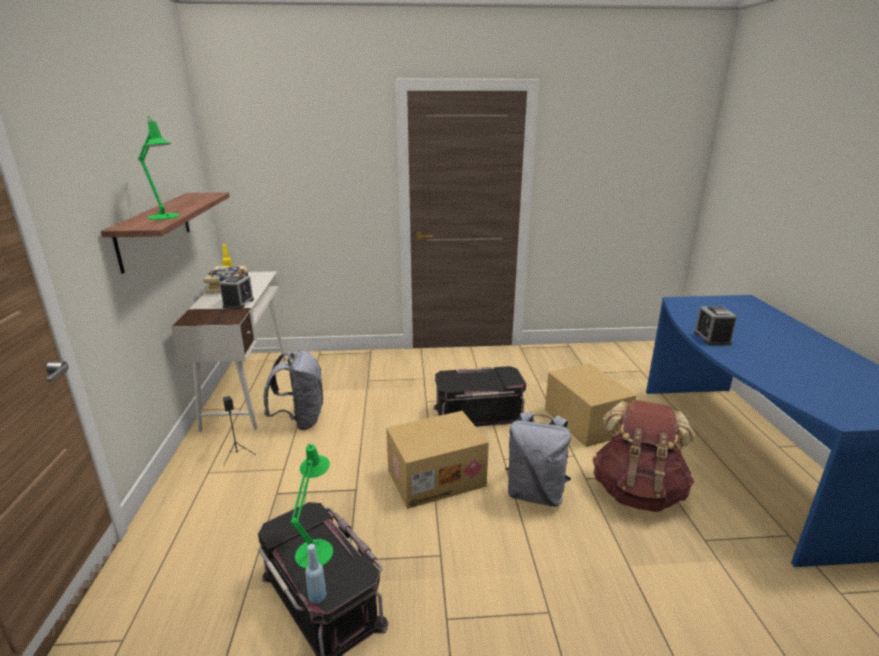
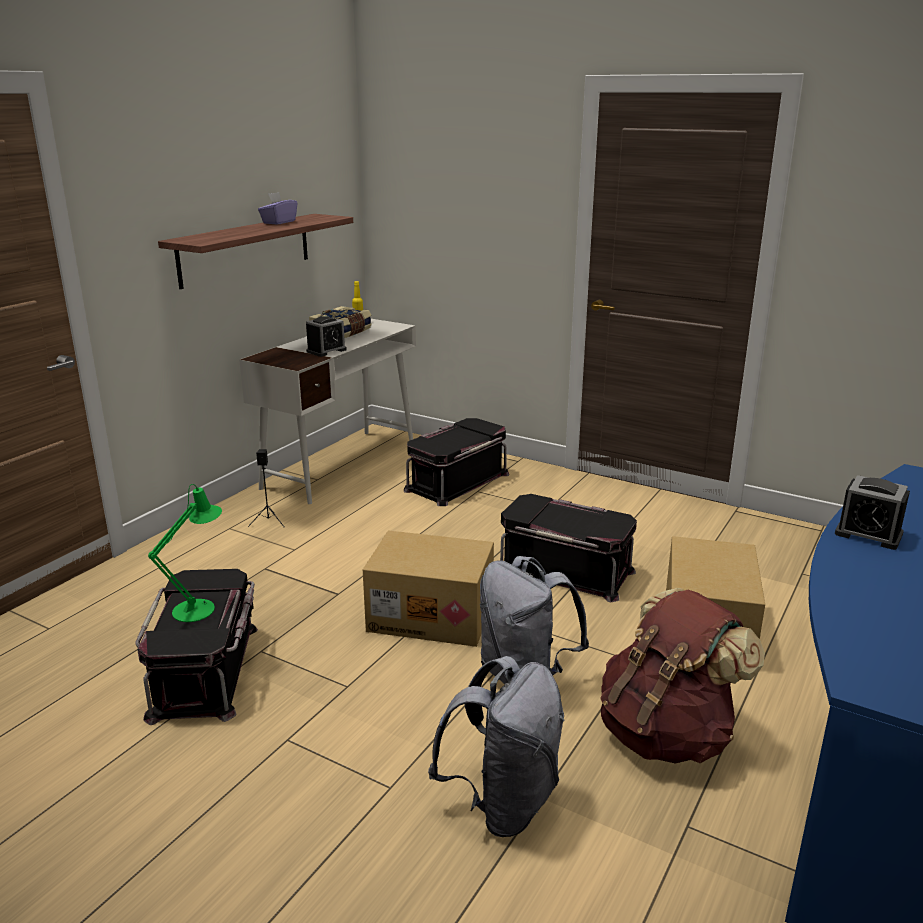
camera: 35 degrees right, 0 degrees up
green table lamp [138,115,180,220] -> none
grey backpack [264,350,323,430] -> grey backpack moved to [428,656,565,837]
blue bottle [305,544,327,603] -> none
alarm clock [694,306,737,346] -> alarm clock turned 90 degrees counterclockwise [835,475,910,550]
none -> purple tissue box [258,192,297,224]
none -> black storage box [404,418,509,506]

